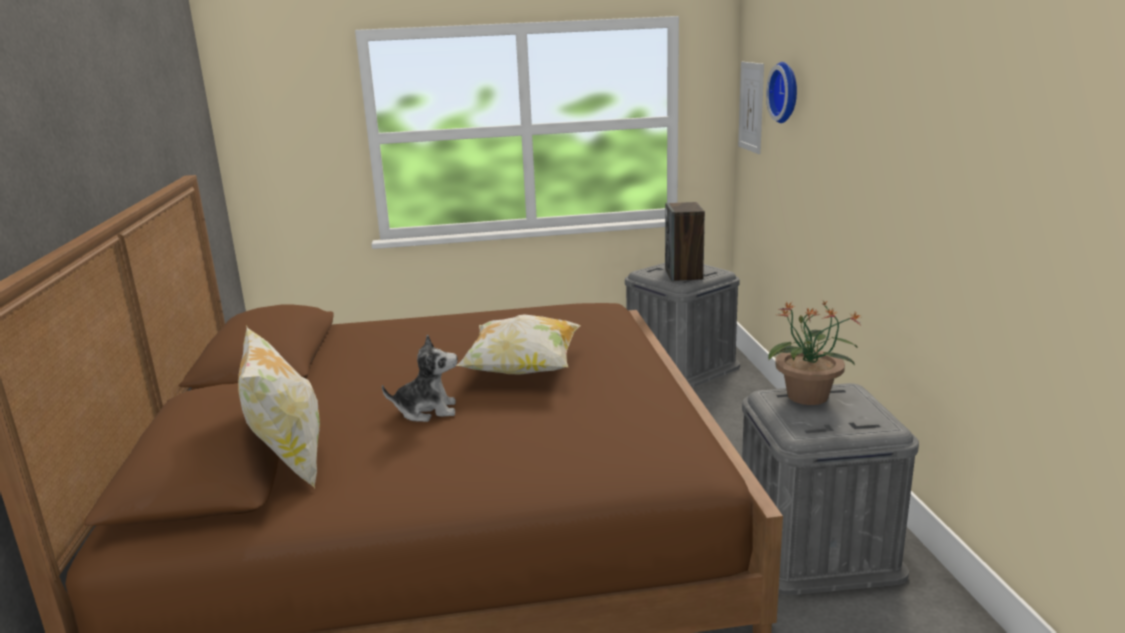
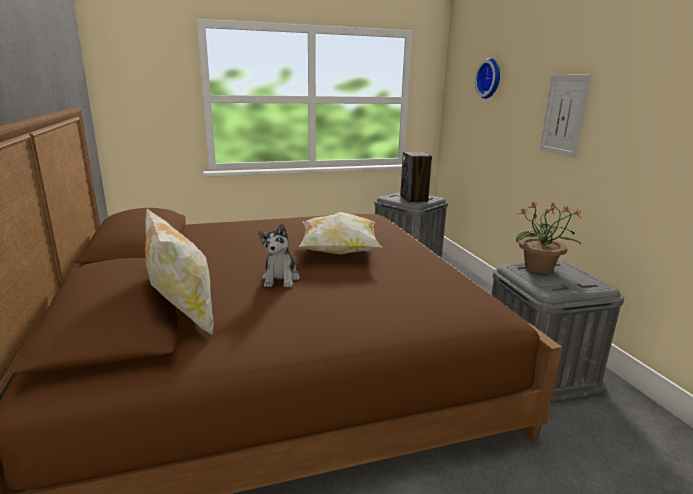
camera: 10 degrees left, 0 degrees up
plush toy [382,335,457,422] -> plush toy turned 105 degrees clockwise [258,224,300,287]
picture [738,62,764,154] -> picture moved to [540,75,592,158]

